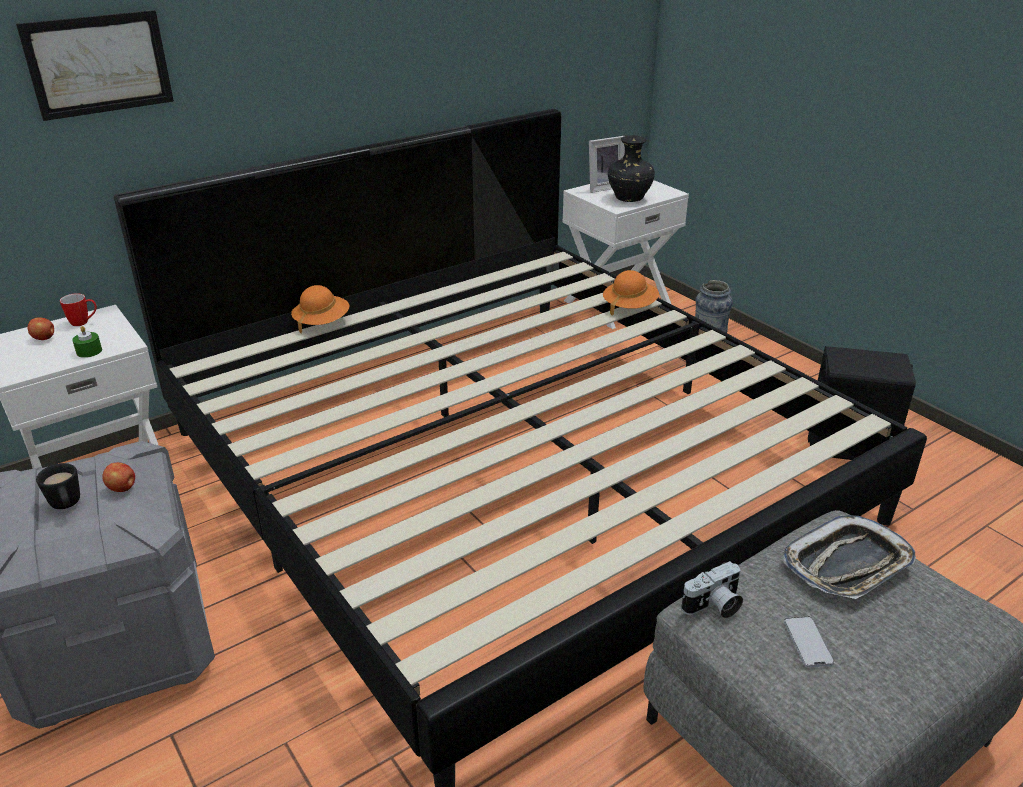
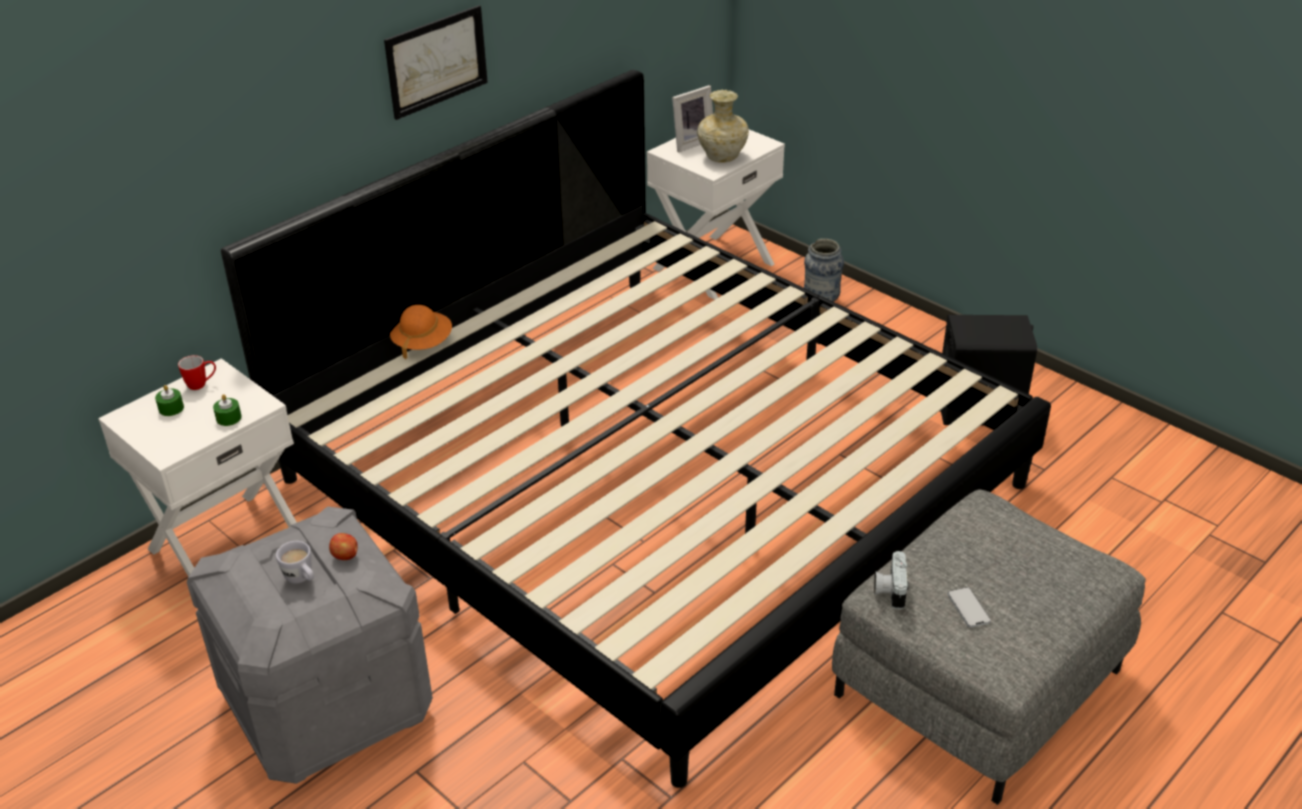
camera: 10 degrees left, 5 degrees up
picture [16,10,174,121] -> picture moved to [384,5,488,120]
apple [27,317,54,340] -> green candle [155,385,184,416]
black mug [36,463,80,509] -> white mug [276,541,314,584]
orange hat [603,270,659,316] -> none
black vase [608,135,655,202] -> beige vase [697,90,749,163]
camera [681,561,743,618] -> camera turned 135 degrees clockwise [874,551,909,609]
tray [782,515,916,599] -> none

